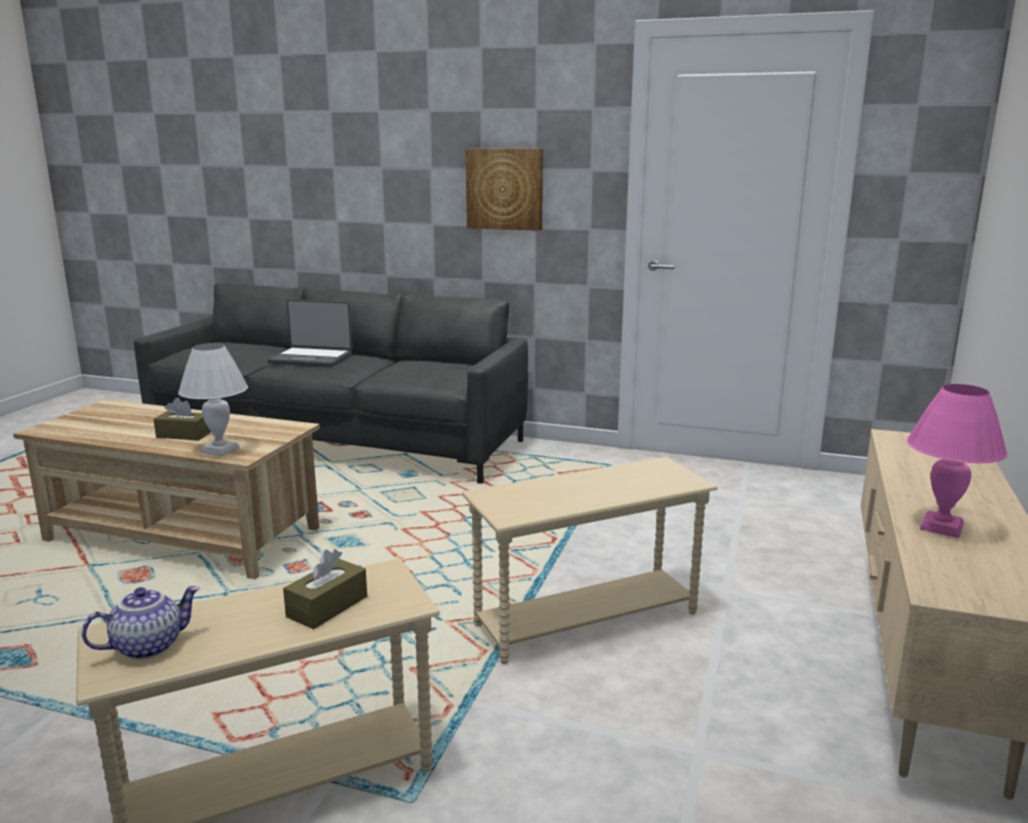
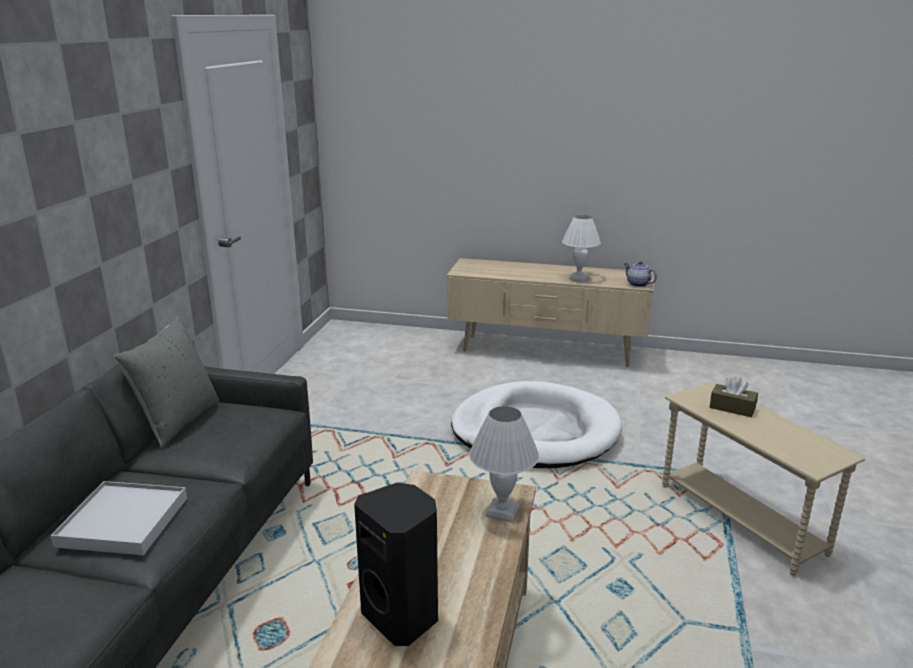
camera: 95 degrees left, 5 degrees up
teapot [82,586,200,659] -> teapot moved to [624,261,657,287]
brown tissue box [153,398,211,440] -> none
laptop [267,299,353,367] -> white tray [51,481,187,555]
beige side table [462,457,717,664] -> white dog bed [451,381,622,468]
picture [465,148,543,231] -> none
pink table lamp [907,384,1007,538] -> white table lamp [562,215,601,281]
none -> grey pillow [114,317,219,448]
none -> black speaker [354,482,438,646]

